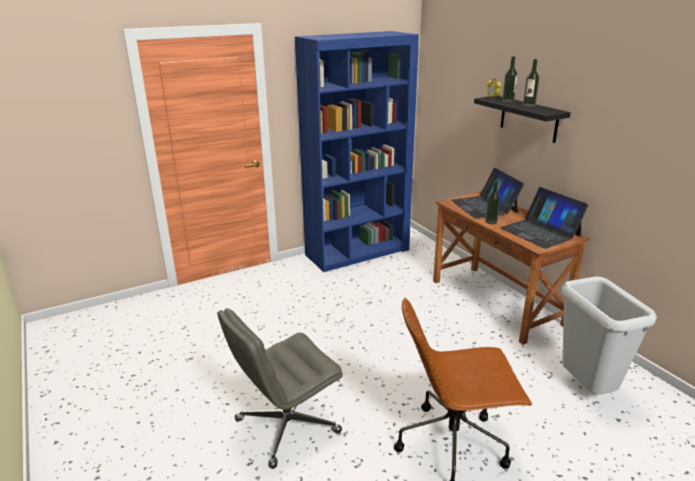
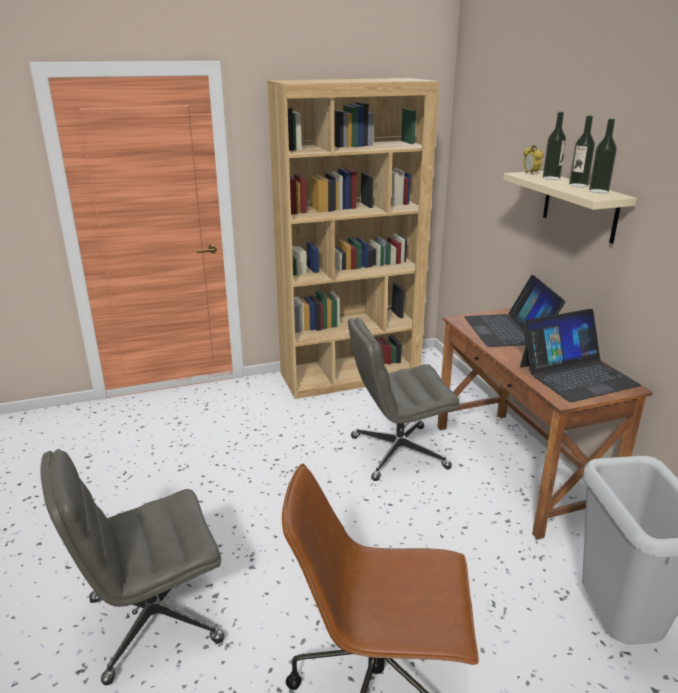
camera: 10 degrees right, 0 degrees up
blue bookcase [295,31,419,272] -> brown bookcase [267,78,439,399]
black shelf [474,96,571,143] -> beige shelf [503,171,637,244]
bottle [485,181,500,224] -> bottle moved to [589,119,617,193]
laptop [500,187,589,249] -> laptop turned 90 degrees counterclockwise [520,309,642,402]
none -> grey office chair [348,318,460,481]

